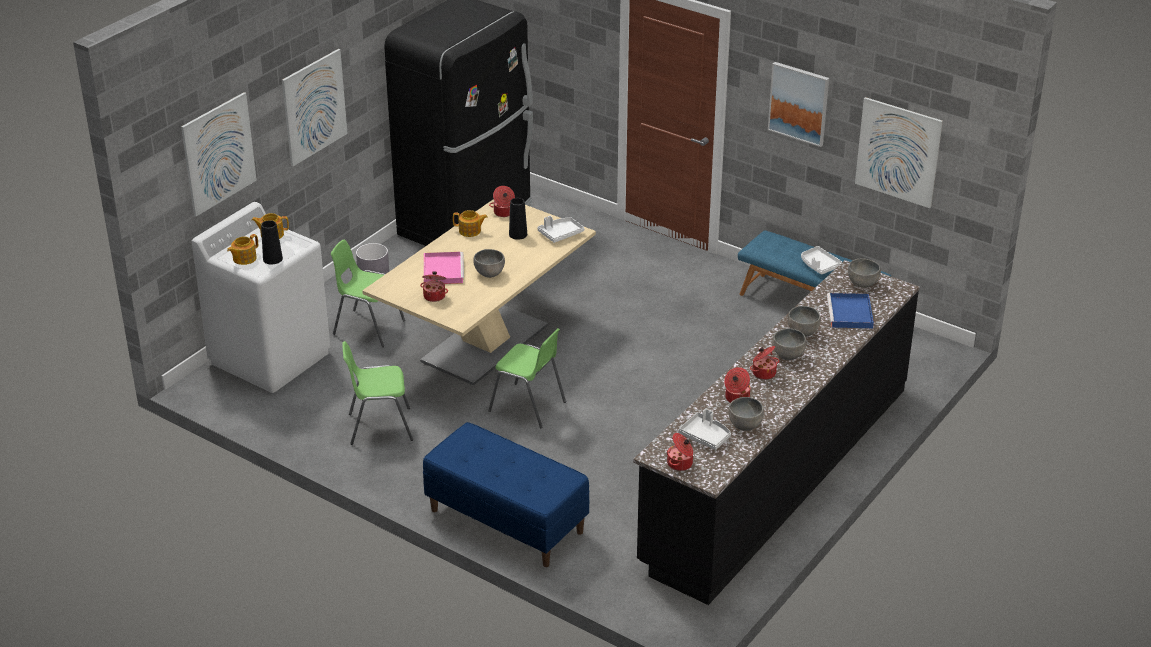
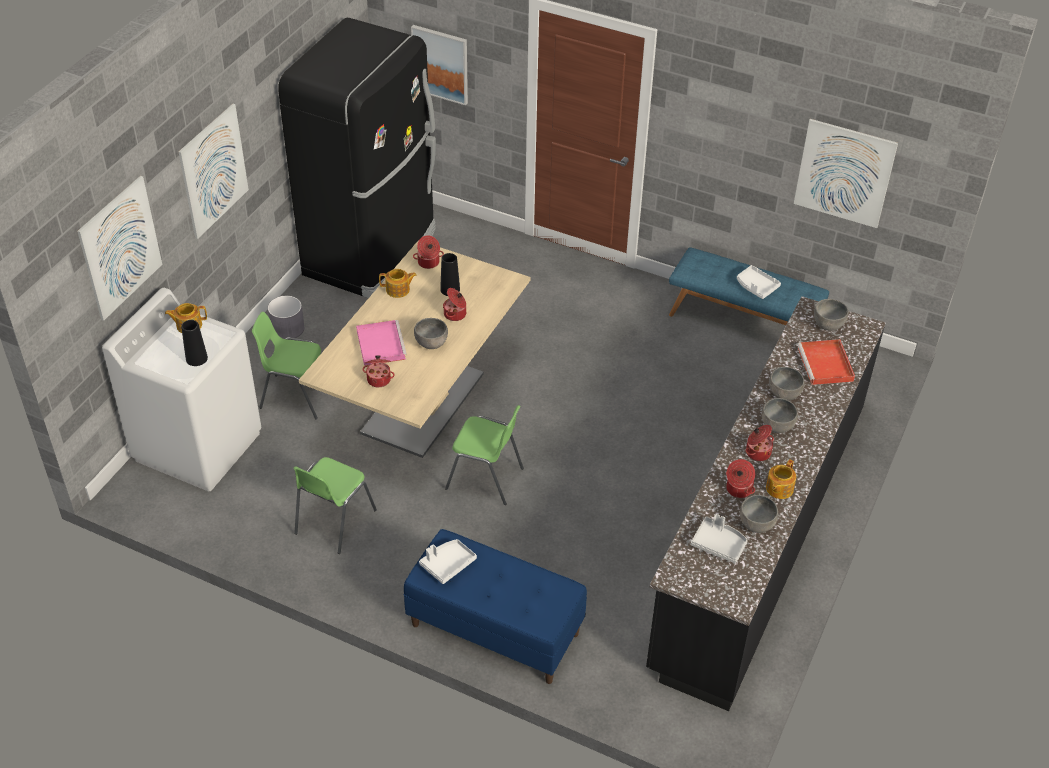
camera: 10 degrees left, 10 degrees up
teapot [227,234,258,265] -> teapot moved to [766,459,796,499]
green chair [343,341,413,445] -> green chair turned 45 degrees counterclockwise [293,457,377,554]
white tray [538,216,584,243] -> white tray moved to [419,539,477,584]
cooking pot [667,433,693,471] -> cooking pot moved to [443,288,466,321]
picture [768,62,829,147] -> picture moved to [411,25,468,105]
blue tray [827,293,874,328] -> red tray [797,339,855,385]

